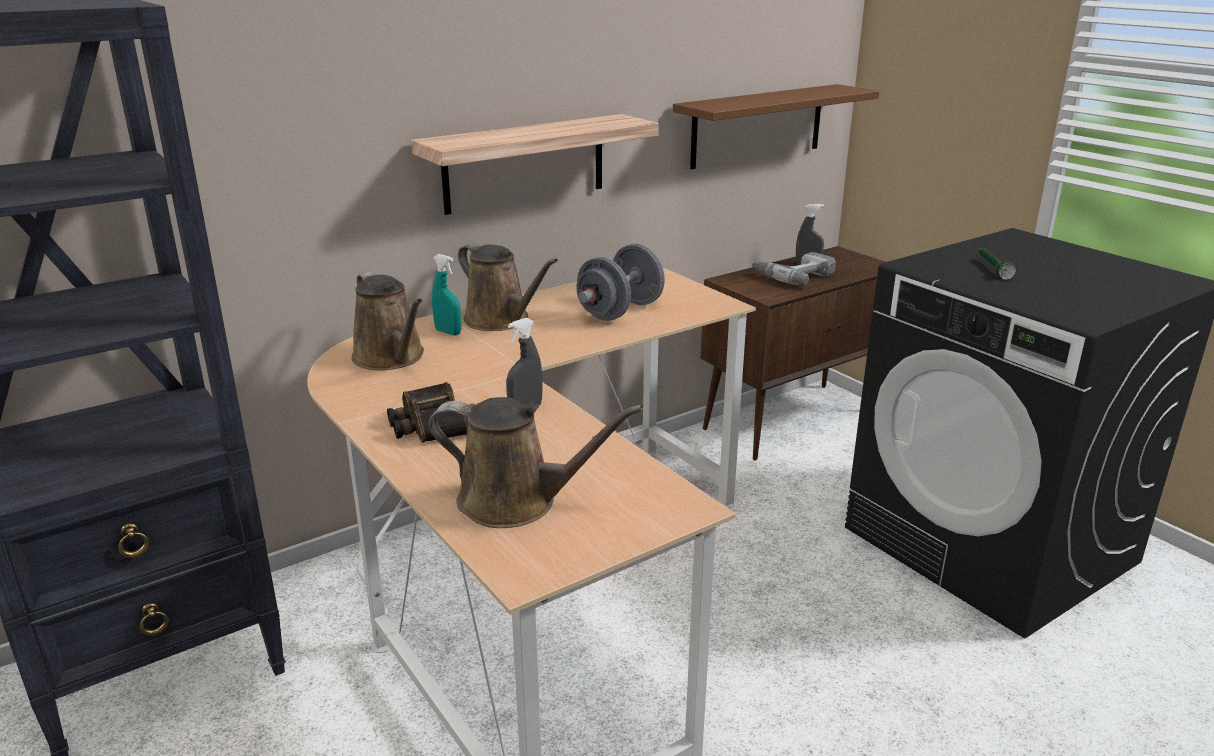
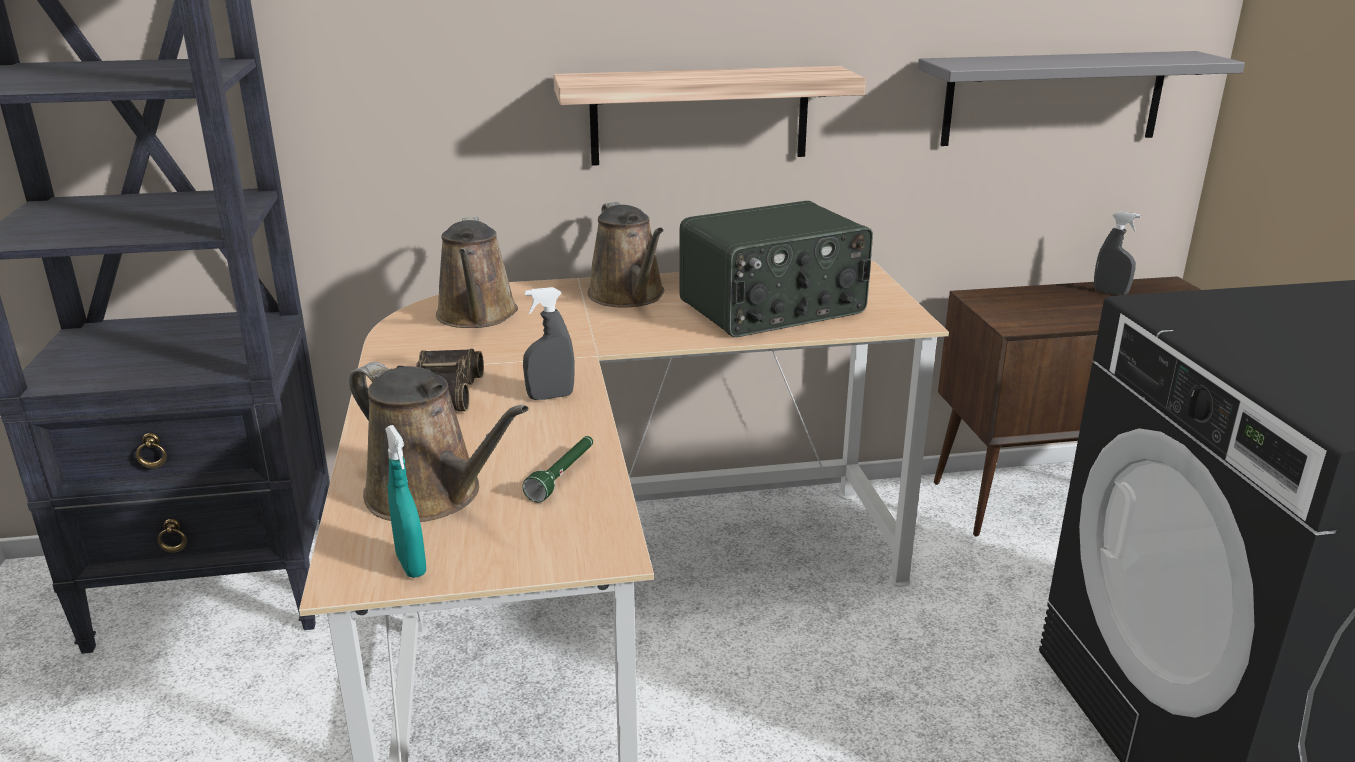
camera: 25 degrees right, 0 degrees up
turquoise spray bottle [432,254,461,335] -> turquoise spray bottle moved to [385,425,426,578]
grey dumbbell [576,244,665,321] -> radio [679,201,873,337]
brown shelf [673,84,879,169] -> grey shelf [918,51,1245,146]
power drill [752,252,836,286] -> none
green flashlight [978,247,1016,280] -> green flashlight moved to [522,436,593,503]

